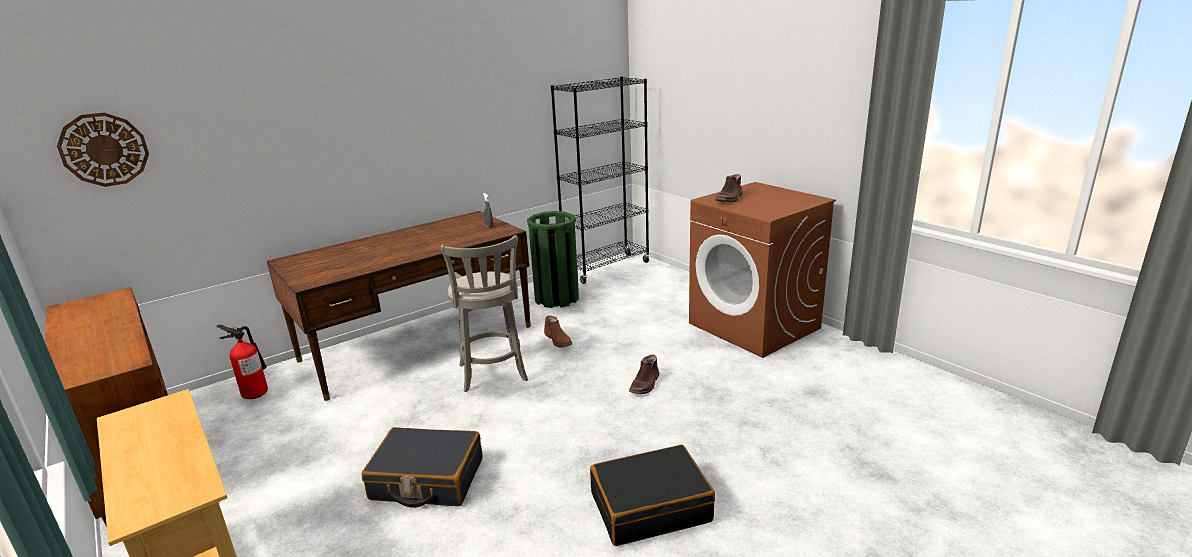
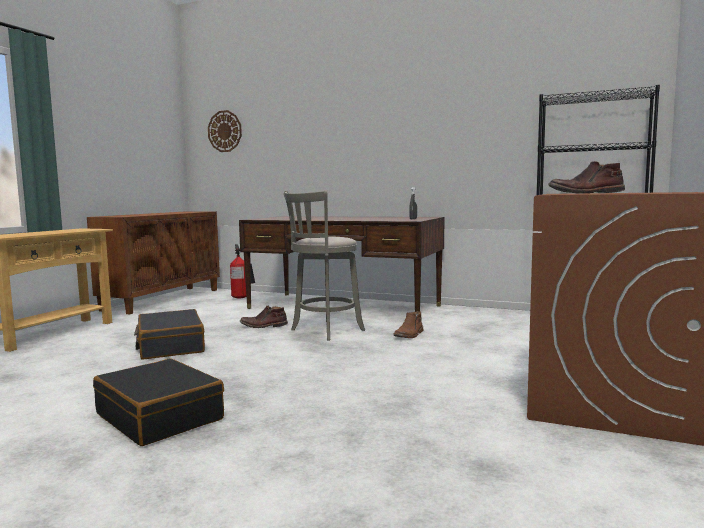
camera: 60 degrees right, 15 degrees down
green trash can [527,211,579,308] -> none
brown boot [629,354,659,394] -> brown boot moved to [240,306,288,328]

